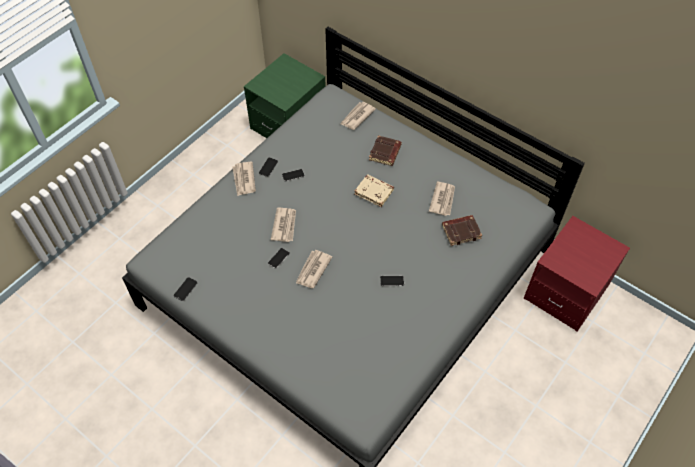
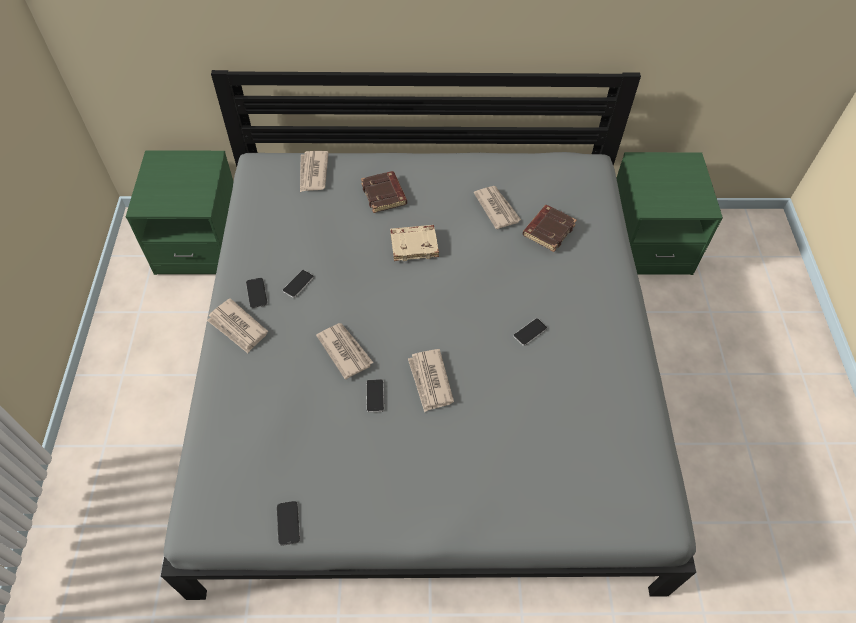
camera: 40 degrees left, 0 degrees up
red nightstand [523,216,630,331] -> green nightstand [616,152,723,275]

